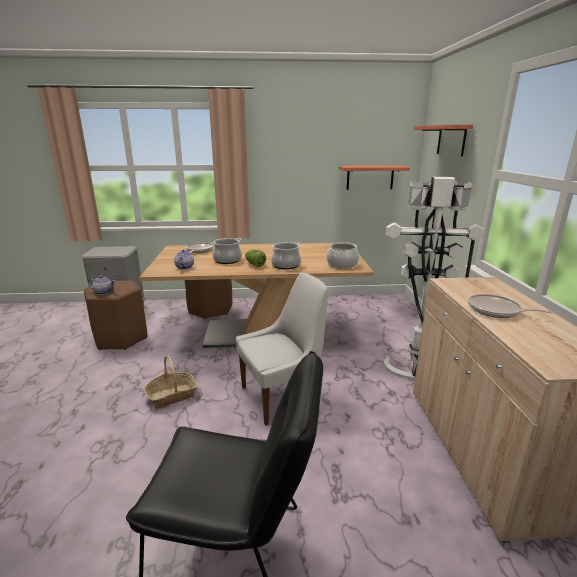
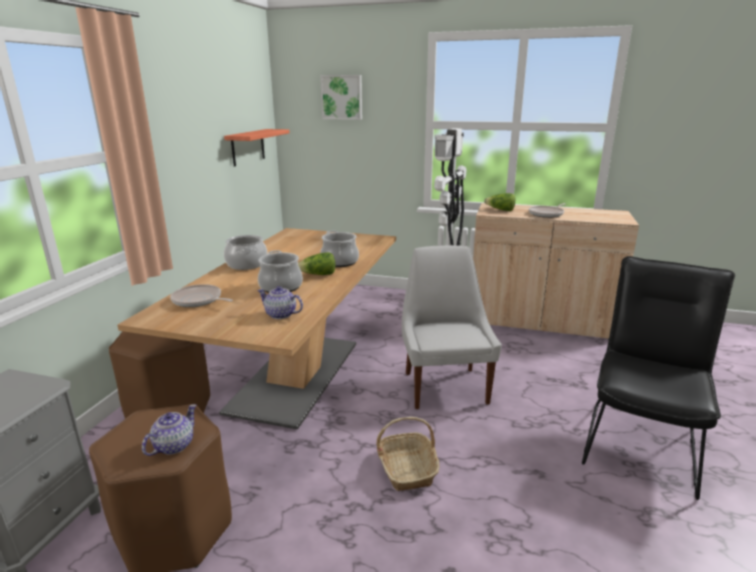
camera: 70 degrees left, 0 degrees up
cooking pot [327,242,359,269] -> cooking pot moved to [224,235,268,270]
shelf [414,124,473,157] -> picture [320,75,362,120]
none -> lettuce [484,193,515,211]

